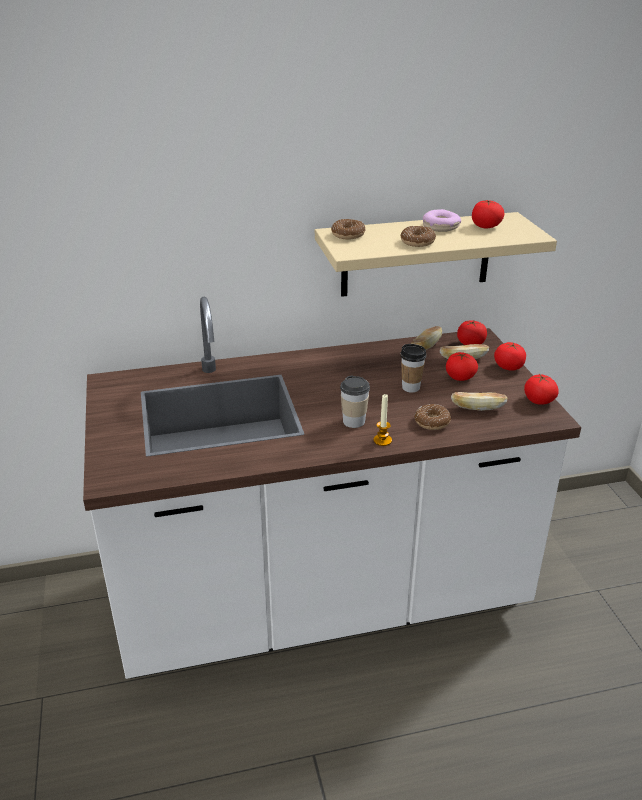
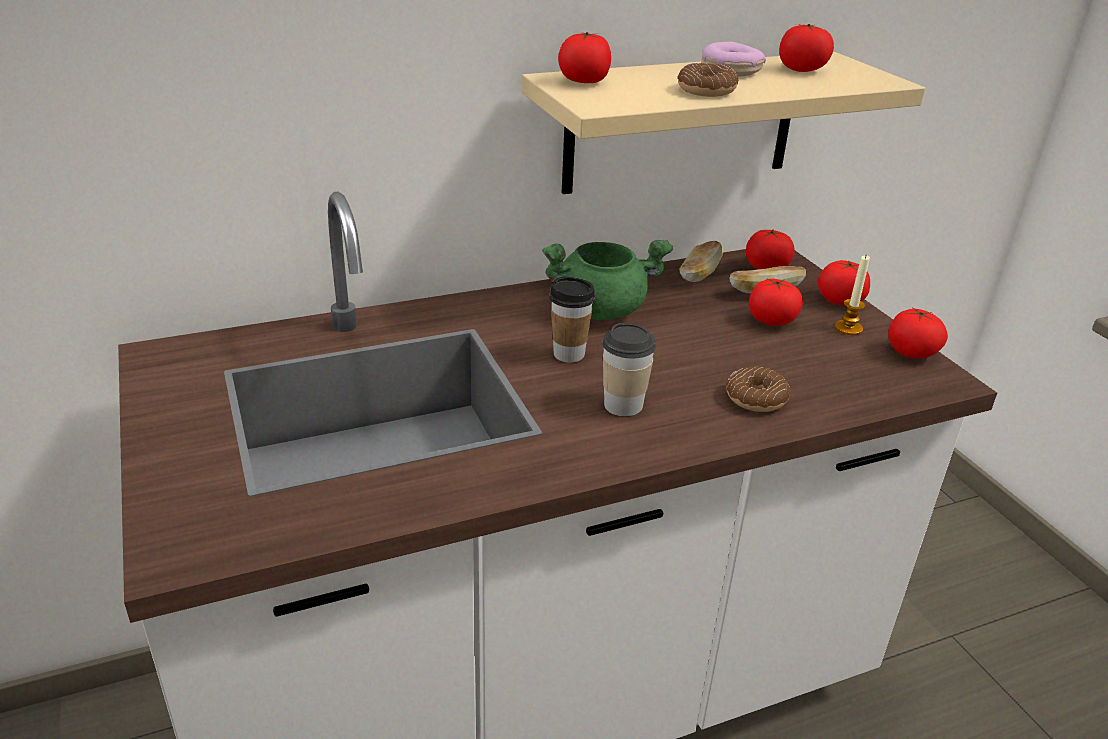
camera: 10 degrees left, 0 degrees up
donut [331,219,365,239] -> tomato [558,32,611,83]
candle [373,394,392,446] -> candle moved to [835,254,870,335]
cup [401,344,427,393] -> cup moved to [549,277,595,363]
bread [451,392,507,411] -> none
none -> green cooking pot [542,240,673,320]

